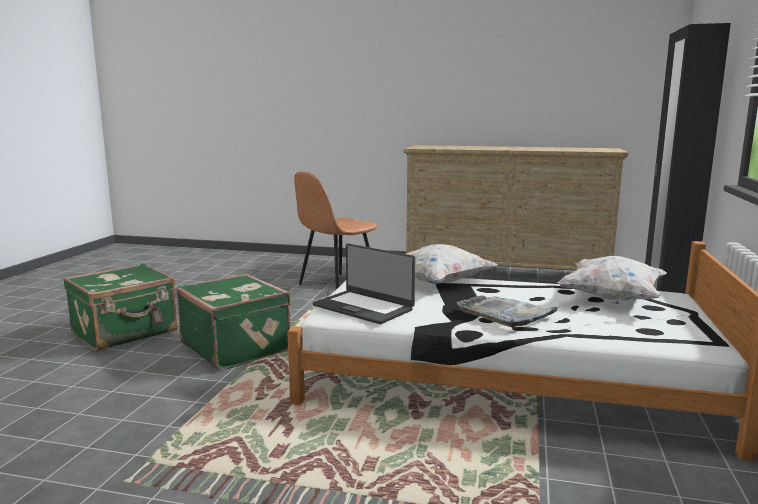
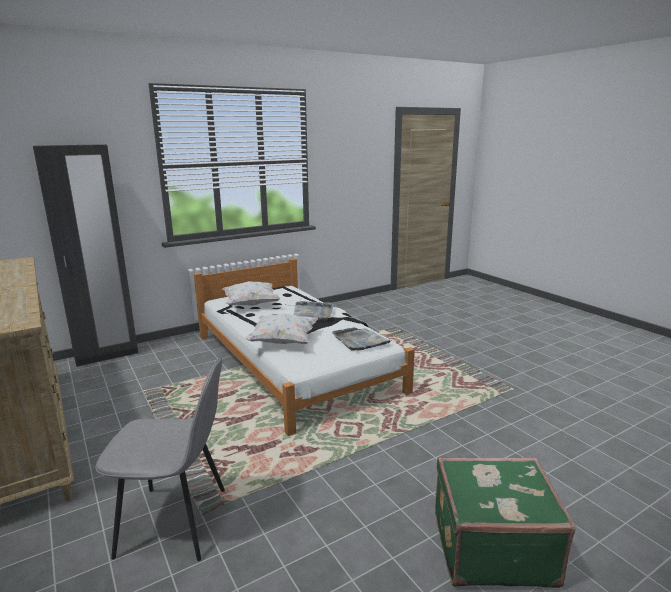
camera: 135 degrees left, 5 degrees up
green suitcase [176,274,291,370] -> none
brown chair [294,172,377,289] -> grey chair [96,357,225,561]
laptop [313,243,415,324] -> grey tray [332,327,392,351]

